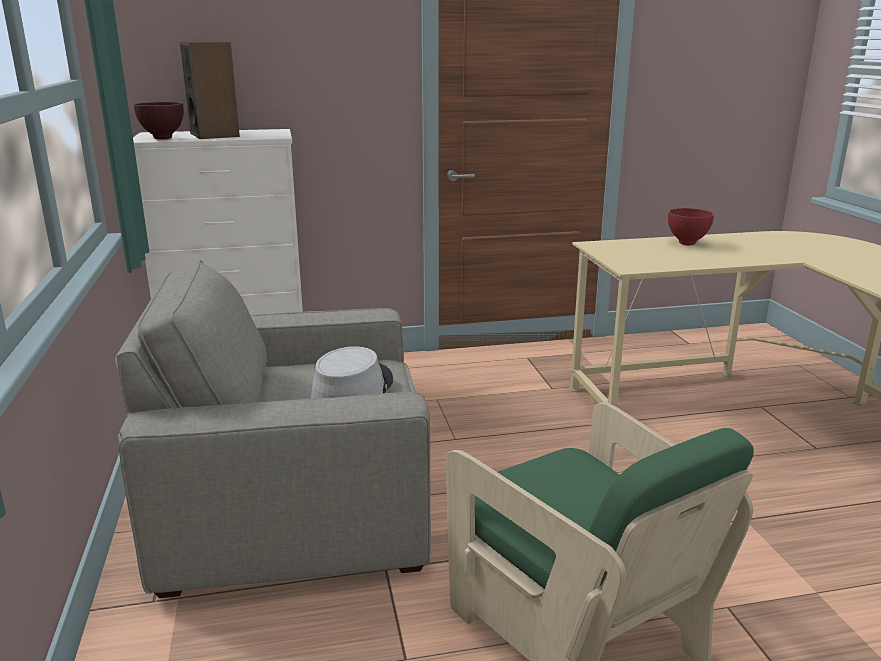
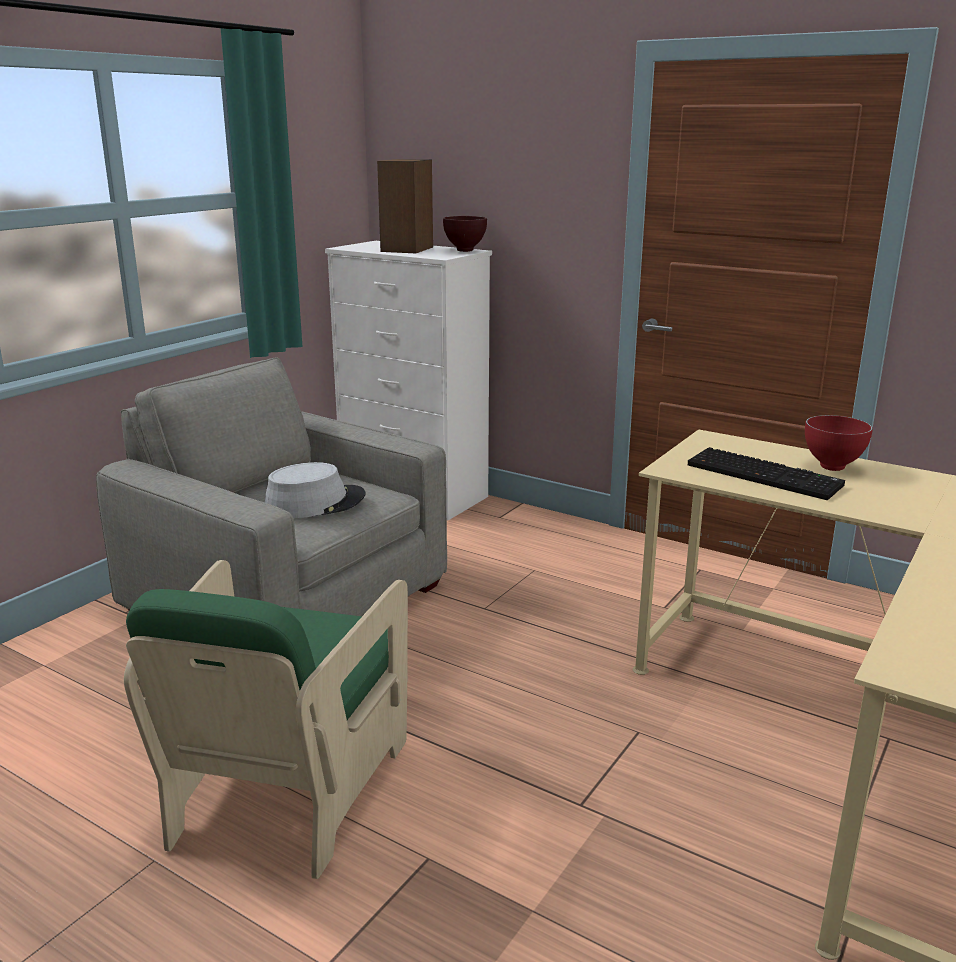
camera: 45 degrees right, 0 degrees up
brown bowl [134,102,184,140] -> brown bowl moved to [443,216,487,252]
none -> keyboard [688,447,845,500]

